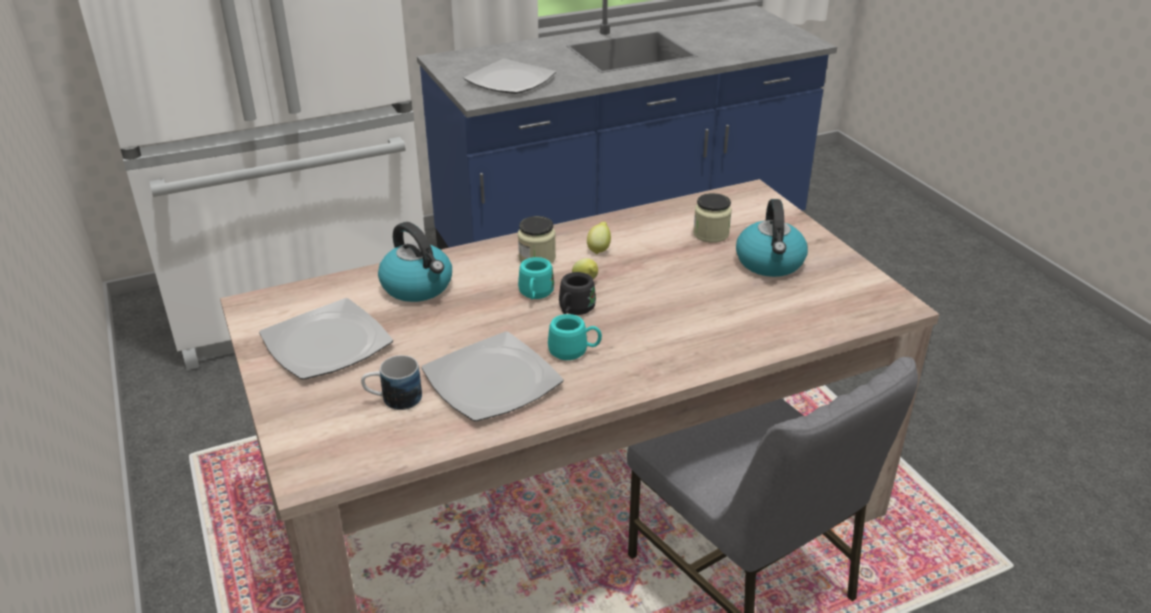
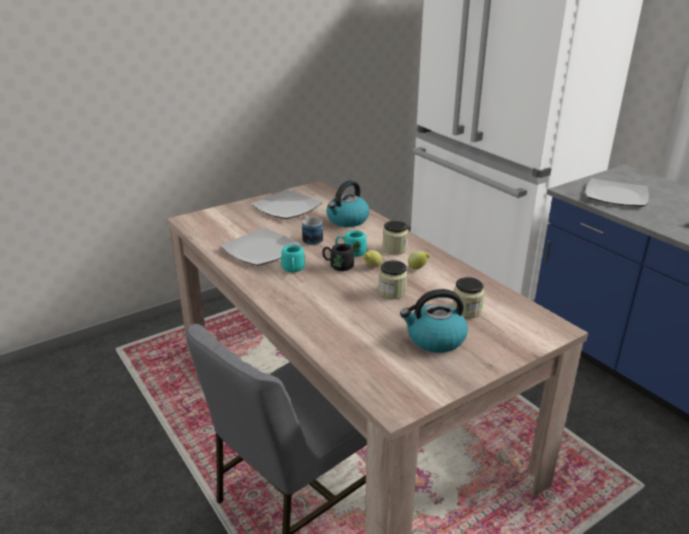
camera: 80 degrees right, 5 degrees down
mug [361,355,422,410] -> mug moved to [302,216,323,245]
none -> jar [378,260,408,299]

